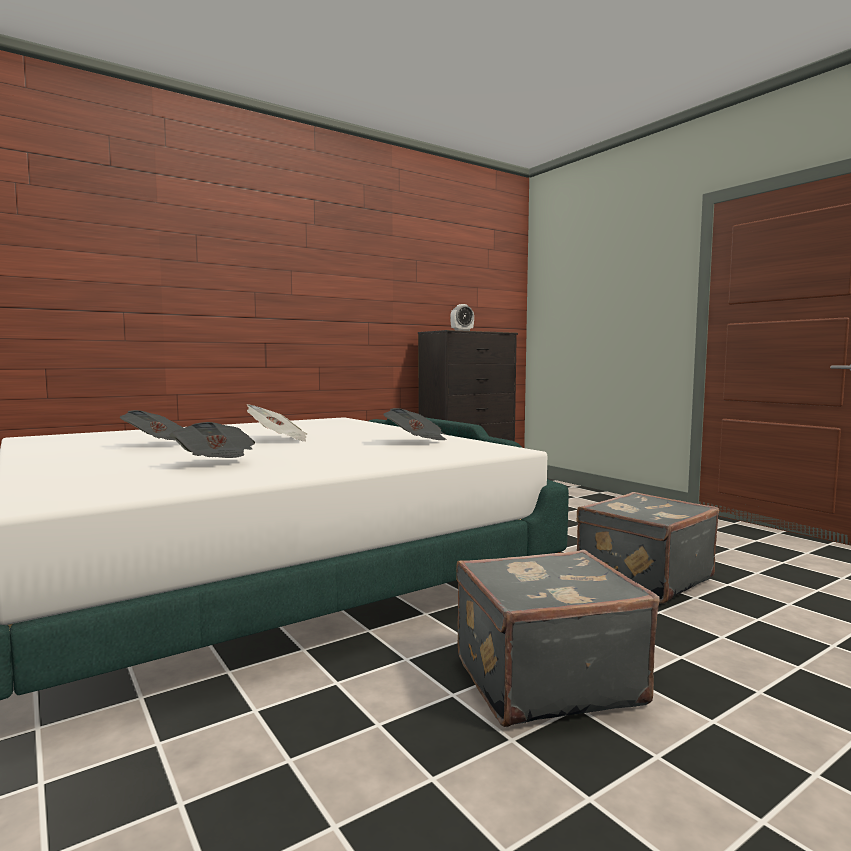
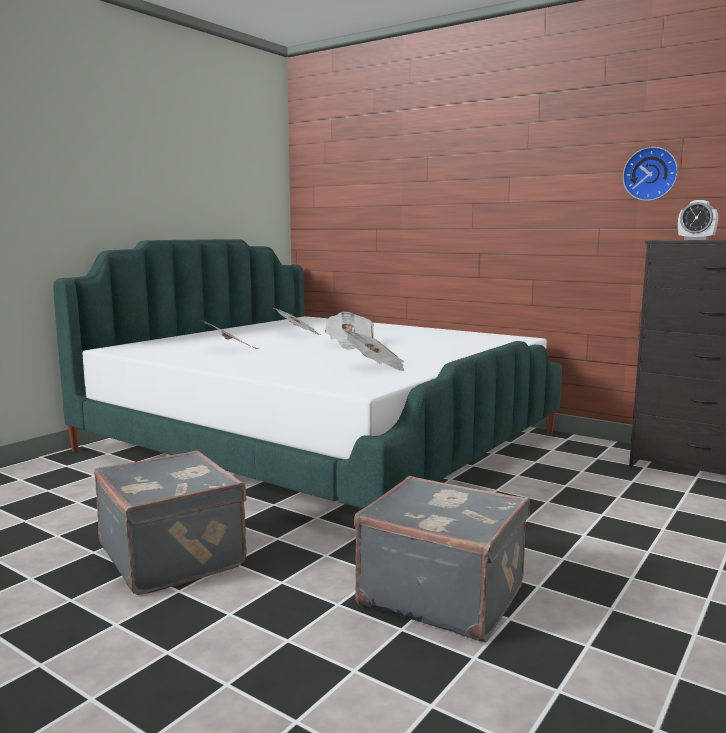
camera: 70 degrees right, 5 degrees up
none -> wall clock [623,147,678,201]

